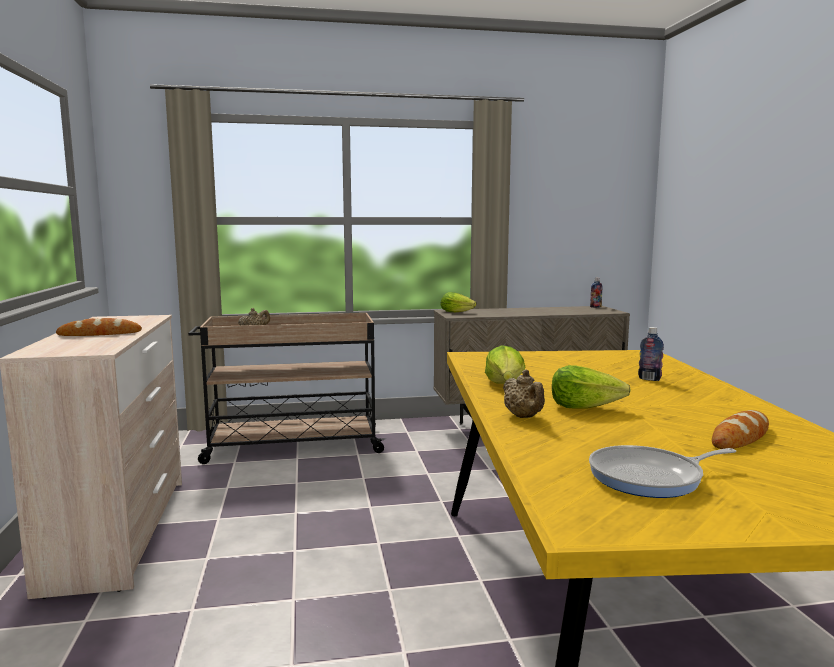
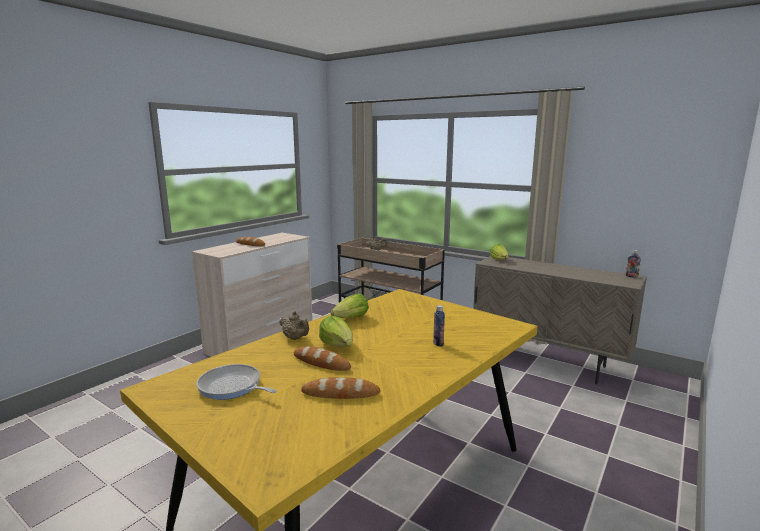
camera: 45 degrees right, 5 degrees up
beige teapot [503,370,545,418] -> beige teapot turned 75 degrees counterclockwise [279,311,309,340]
none -> bread [294,346,351,371]

